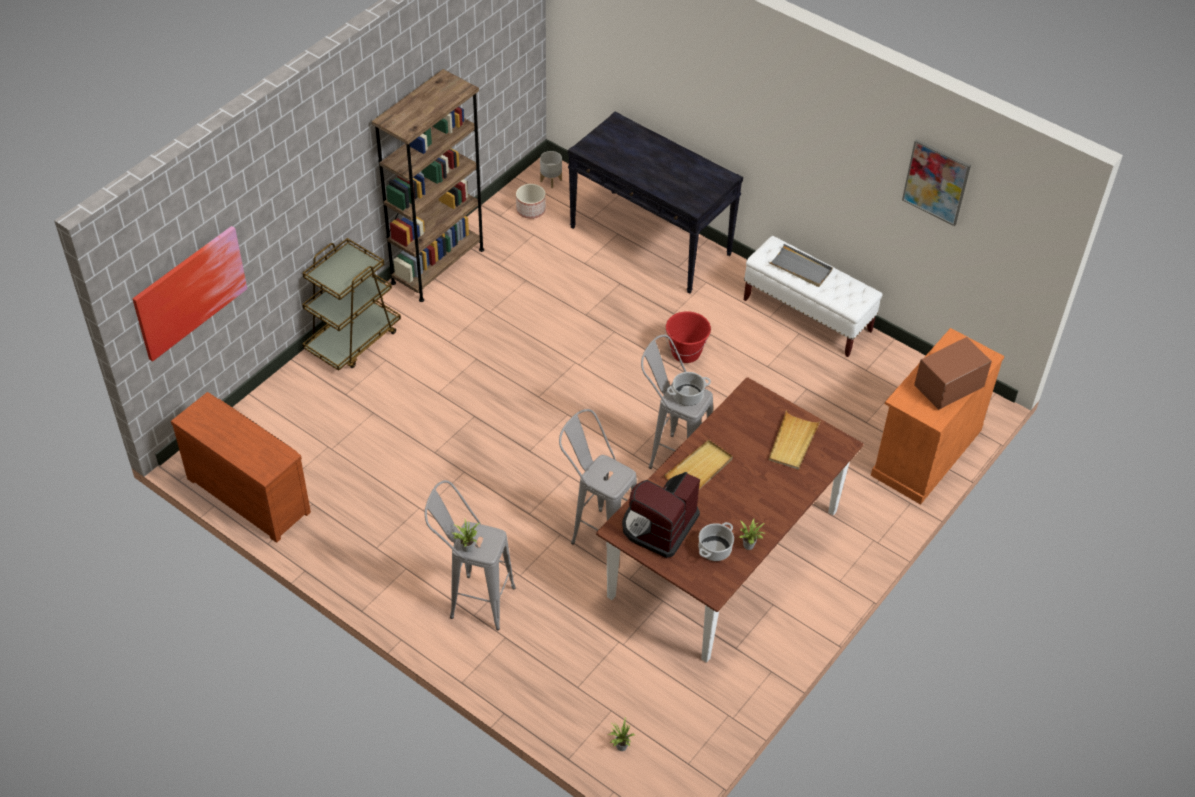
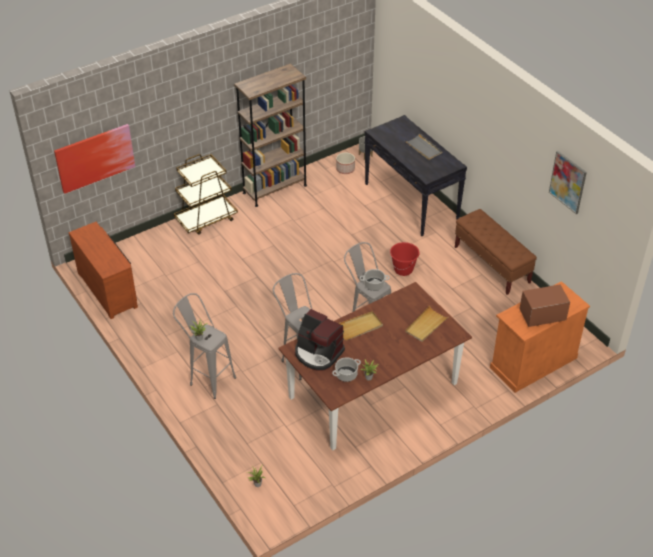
camera: 20 degrees right, 5 degrees down
coffee machine [622,472,700,558] -> coffee machine turned 105 degrees counterclockwise [295,309,345,371]
white bench [744,236,882,357] -> brown bench [455,209,537,295]
grey tray [769,244,833,287] -> grey tray moved to [405,133,443,160]

